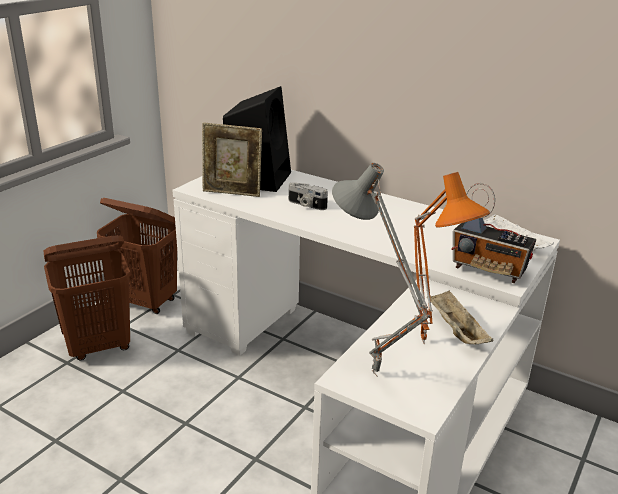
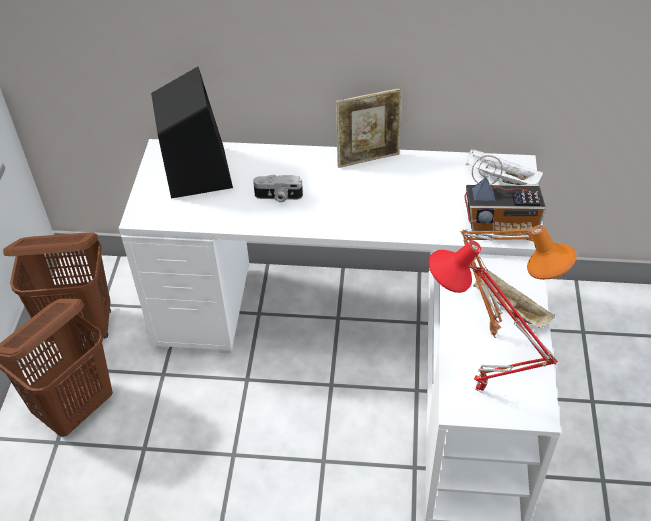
camera: 25 degrees left, 20 degrees up
picture frame [202,122,262,197] -> picture frame moved to [336,88,402,168]
grey table lamp [332,163,431,376] -> red table lamp [429,240,558,393]

